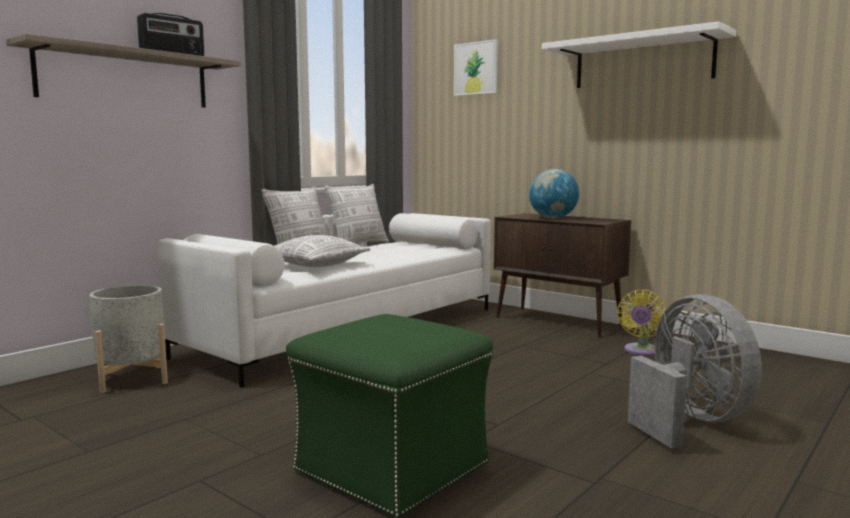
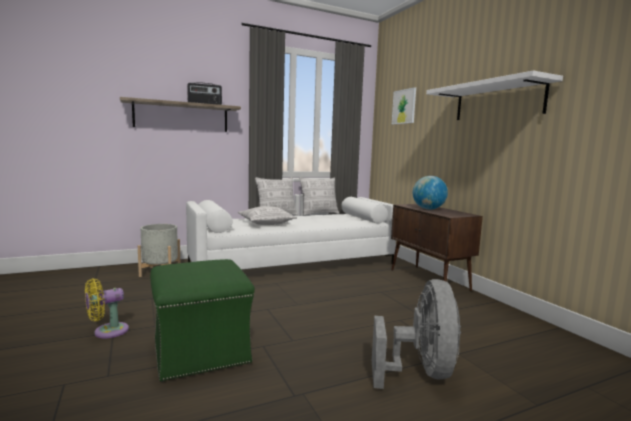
camera: 25 degrees right, 0 degrees up
yellow fan [617,290,667,356] -> yellow fan moved to [85,278,129,338]

